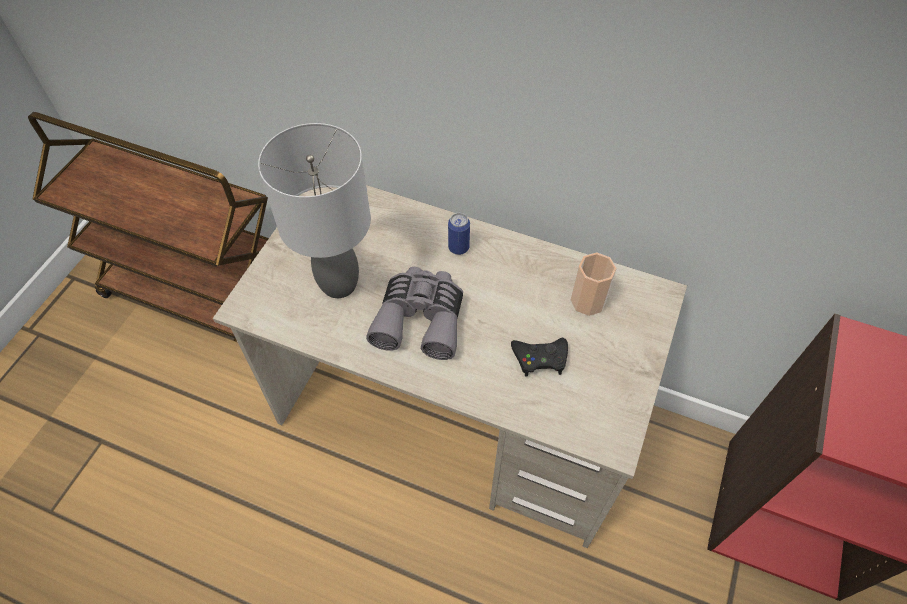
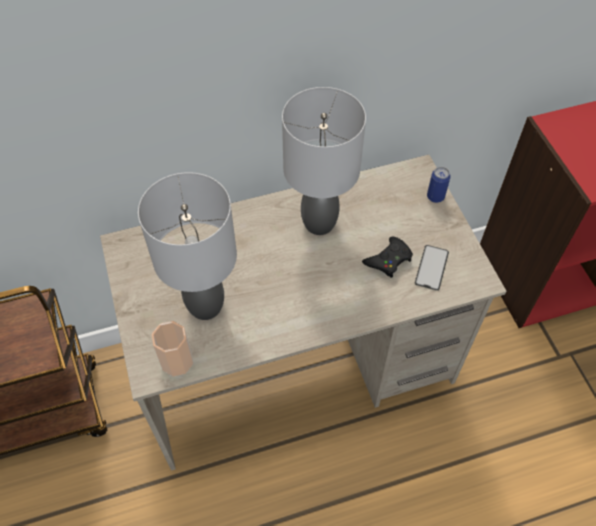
camera: 40 degrees left, 0 degrees up
grey binoculars [366,267,463,360] -> none
can [448,213,470,255] -> can moved to [427,166,451,203]
cup [571,252,617,316] -> cup moved to [151,321,193,377]
none -> grey table lamp [282,87,366,235]
none -> phone [415,245,449,291]

